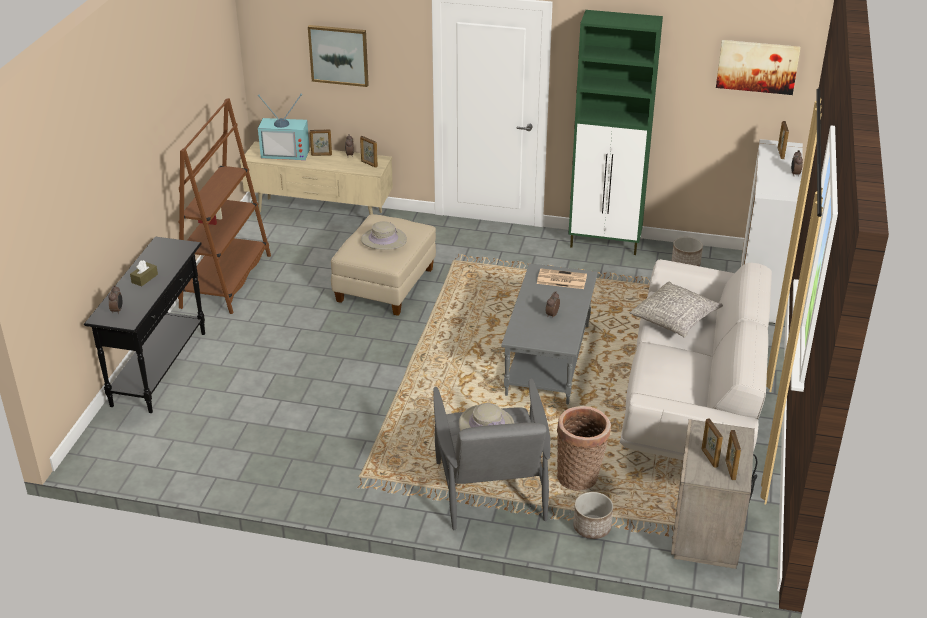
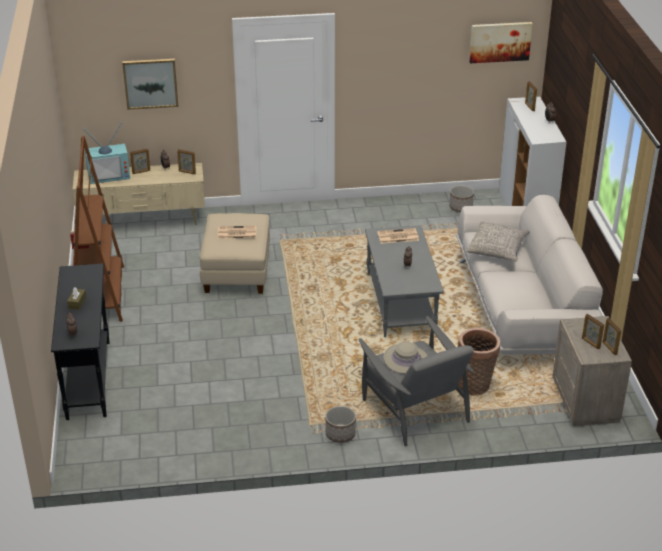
camera: 20 degrees left, 0 degrees up
beige hat [361,221,407,250] -> newspaper [218,226,256,239]
green cabinet [568,10,663,255] -> none
planter [573,492,613,539] -> planter moved to [325,406,356,443]

